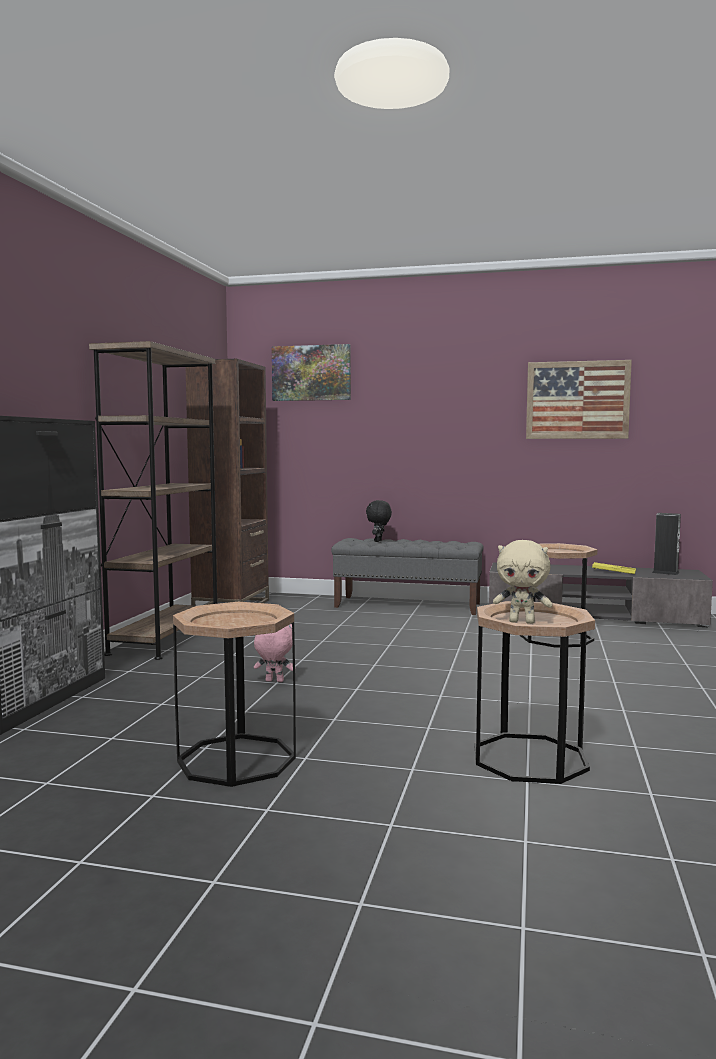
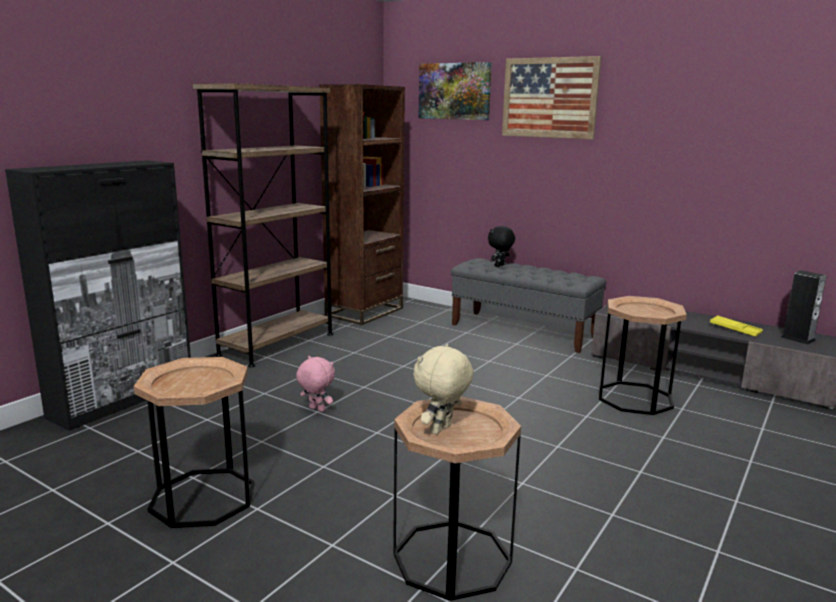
camera: 20 degrees right, 10 degrees up
beige plush toy [493,540,553,624] -> beige plush toy turned 90 degrees clockwise [413,344,474,434]
picture [526,360,632,439] -> picture moved to [502,56,601,139]

